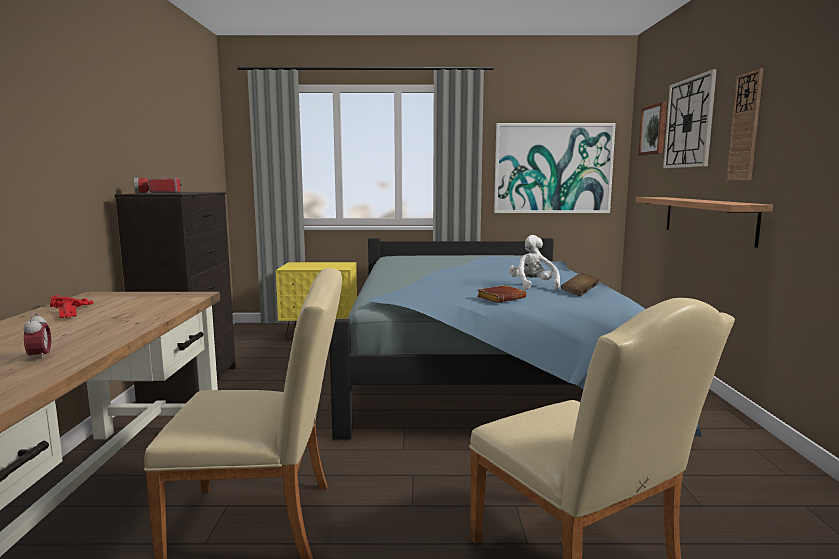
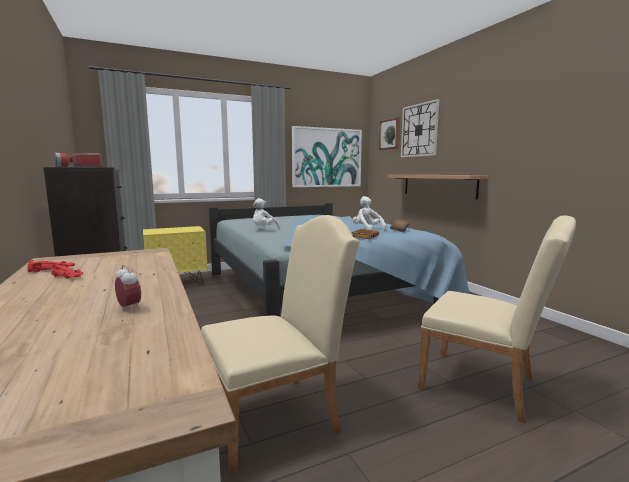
camera: 25 degrees left, 0 degrees up
wall clock [726,69,763,180] -> none
none -> white plush toy [253,198,280,227]

